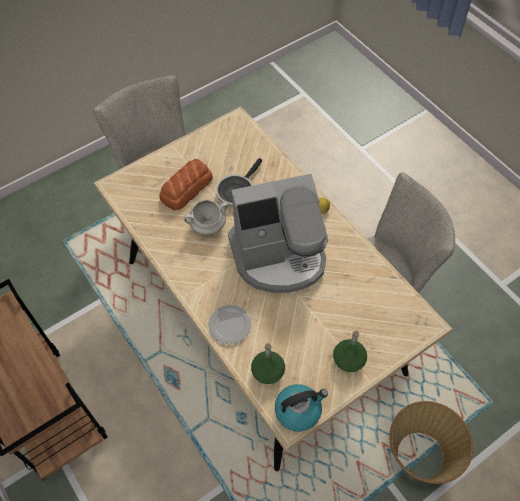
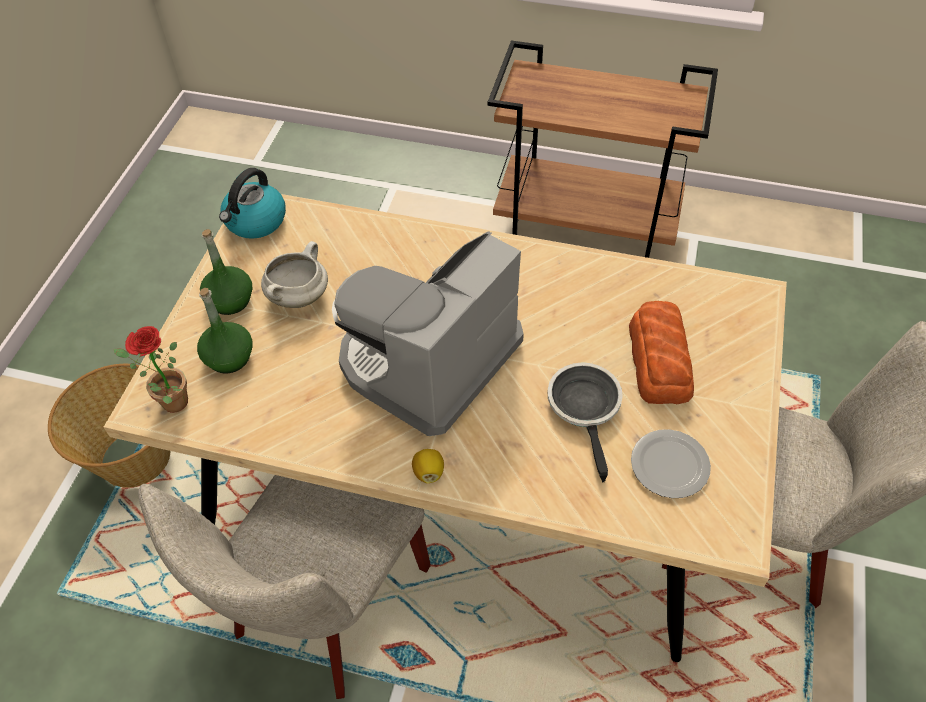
camera: 140 degrees right, 5 degrees down
white cooking pot [184,200,228,235] -> white cooking pot moved to [261,241,328,308]
plate [208,305,251,344] -> plate moved to [631,429,711,498]
green bottle [251,343,285,384] -> green bottle moved to [197,288,253,374]
none -> potted plant [113,326,188,413]

